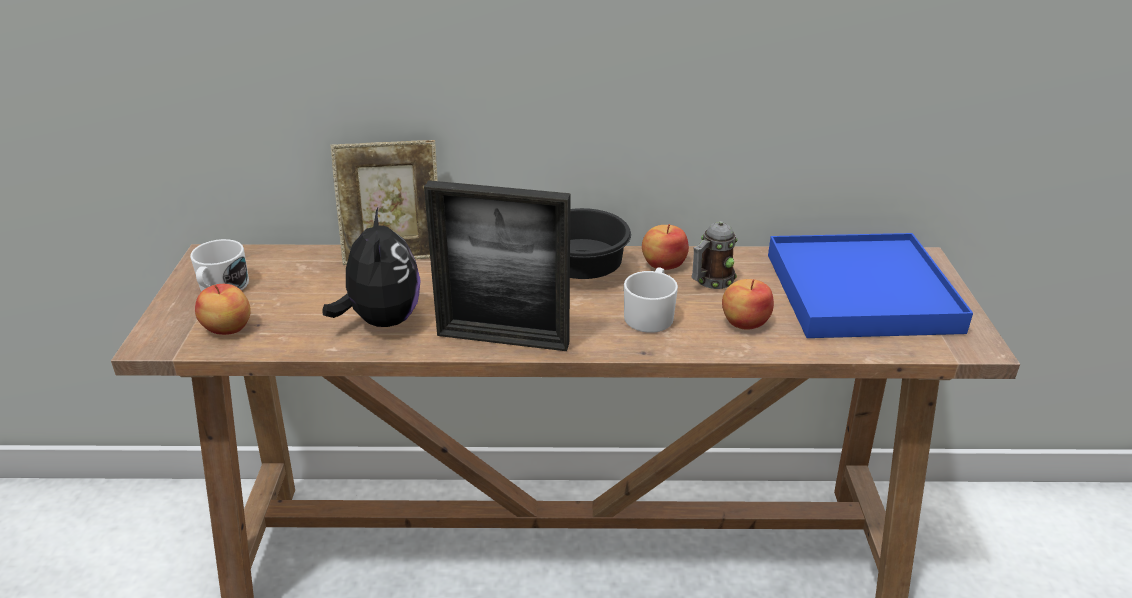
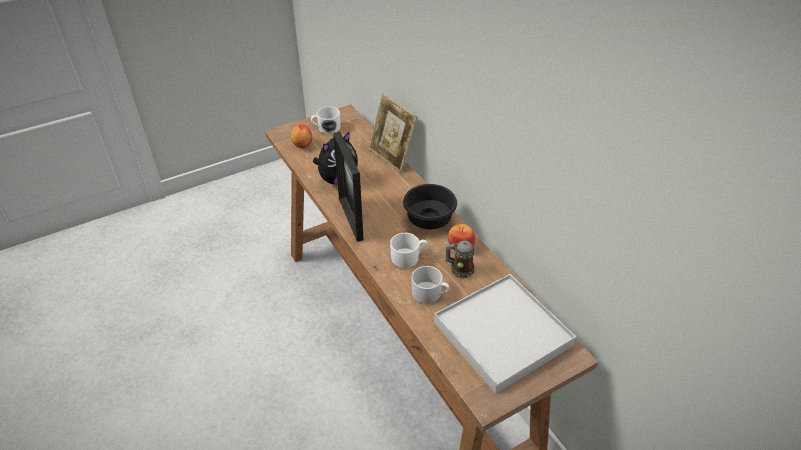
camera: 60 degrees right, 10 degrees up
apple [722,279,774,330] -> white mug [411,266,450,304]
blue tray [768,233,973,338] -> white tray [434,274,576,394]

